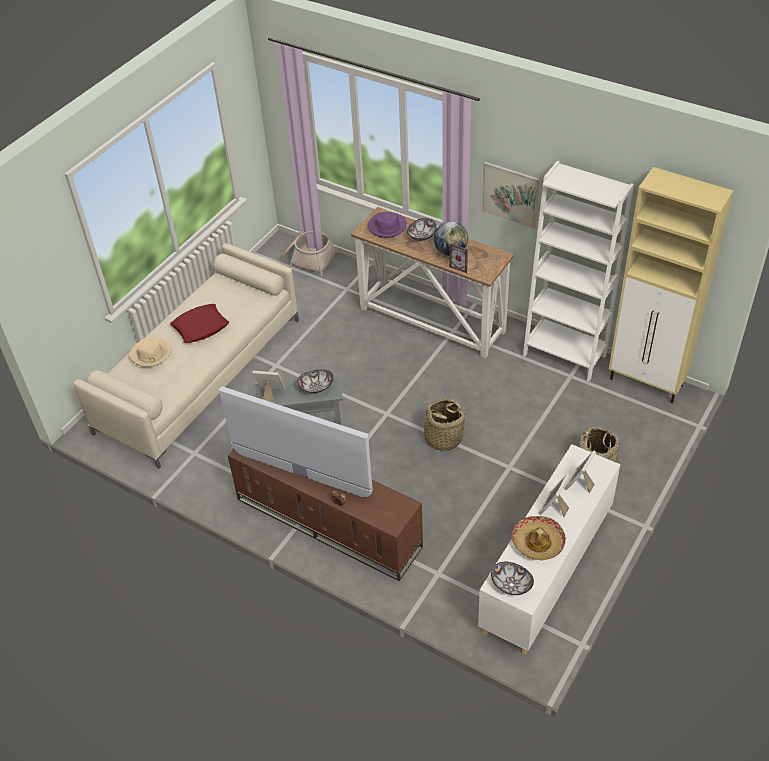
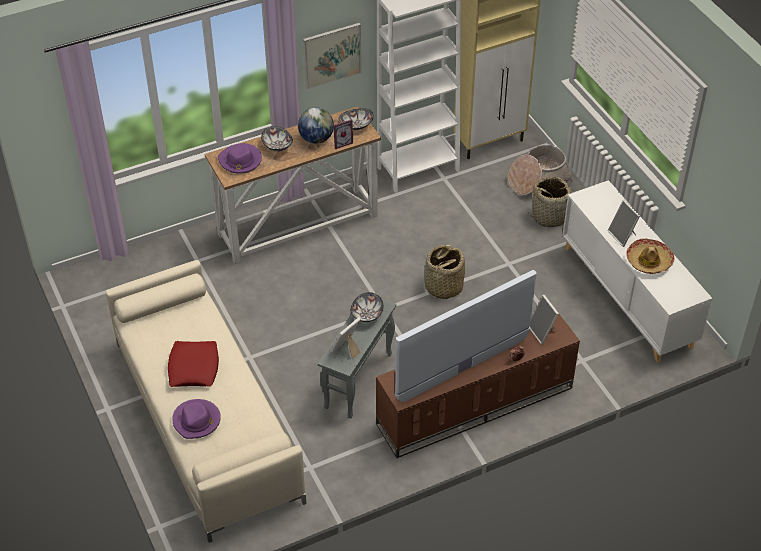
camera: 60 degrees left, 0 degrees up
beige hat [129,337,171,367] -> purple hat [172,399,221,439]
basket [280,229,339,277] -> basket moved to [508,144,574,195]
bowl [491,562,534,595] -> bowl moved to [339,108,374,130]
picture frame [564,451,596,494] -> picture frame moved to [530,295,559,345]

